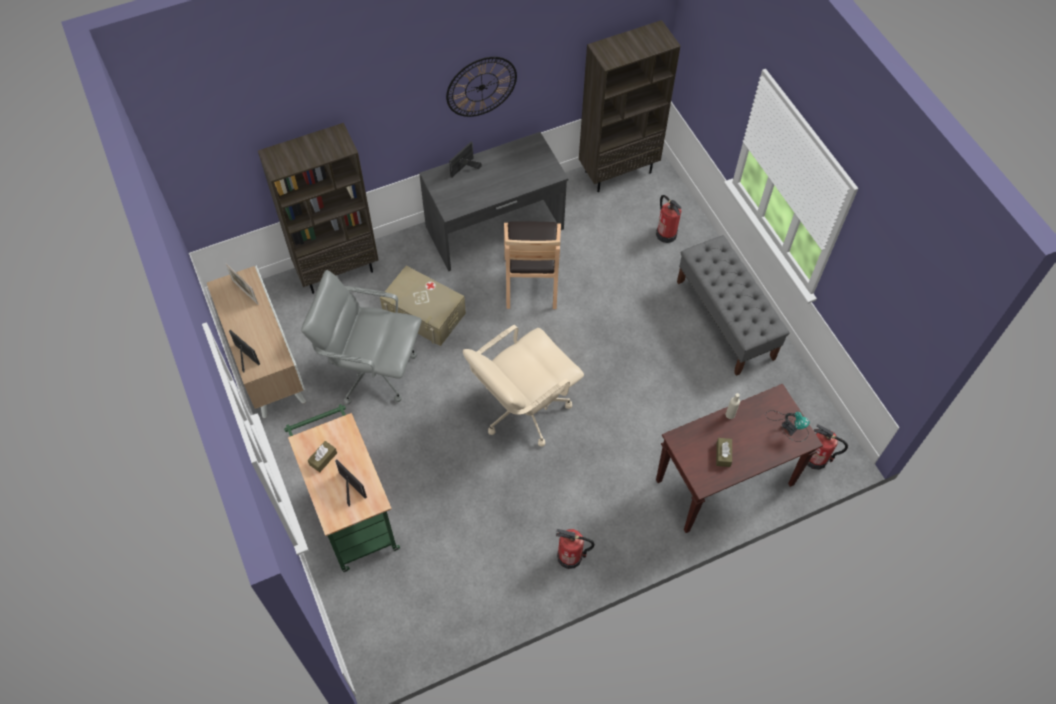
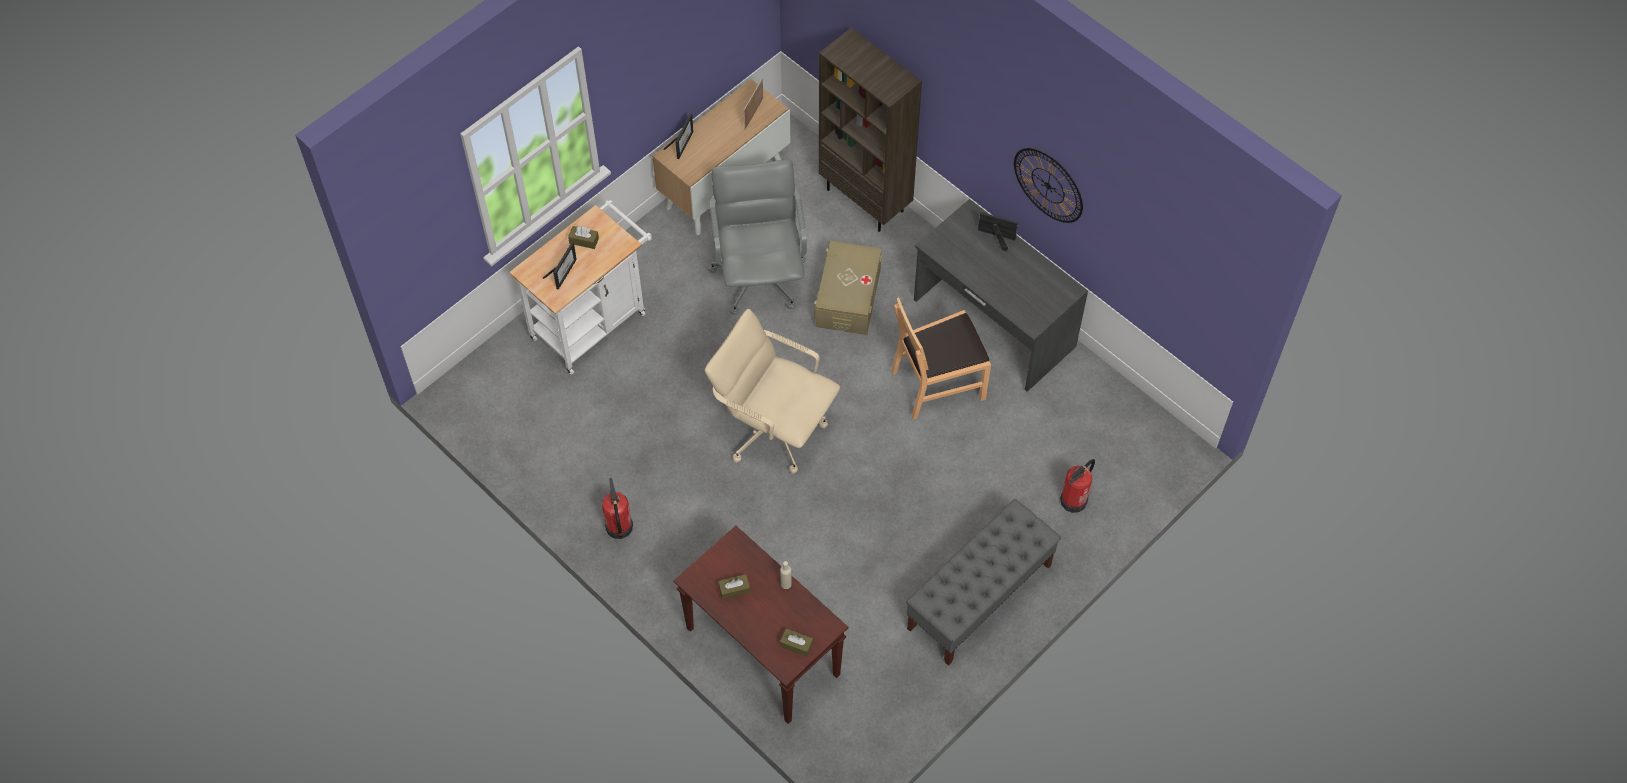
camera: 70 degrees right, 0 degrees up
green cart [284,404,400,572] -> white cart [509,200,652,375]
brown bookcase [579,20,680,192] -> none
table lamp [765,411,810,442] -> brown tissue box [780,628,813,657]
fire extinguisher [807,424,848,470] -> none

